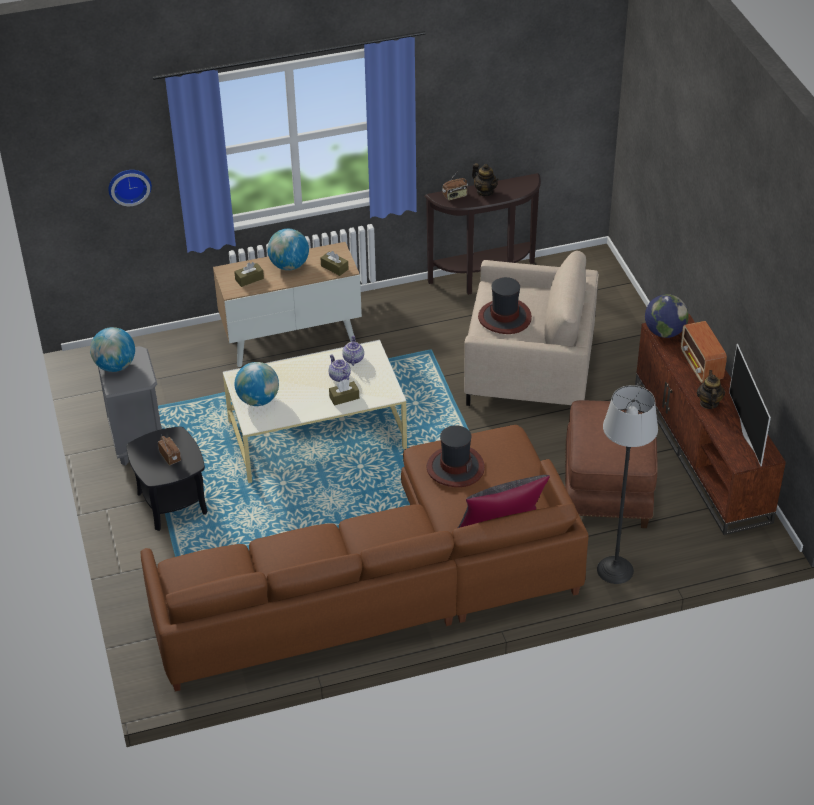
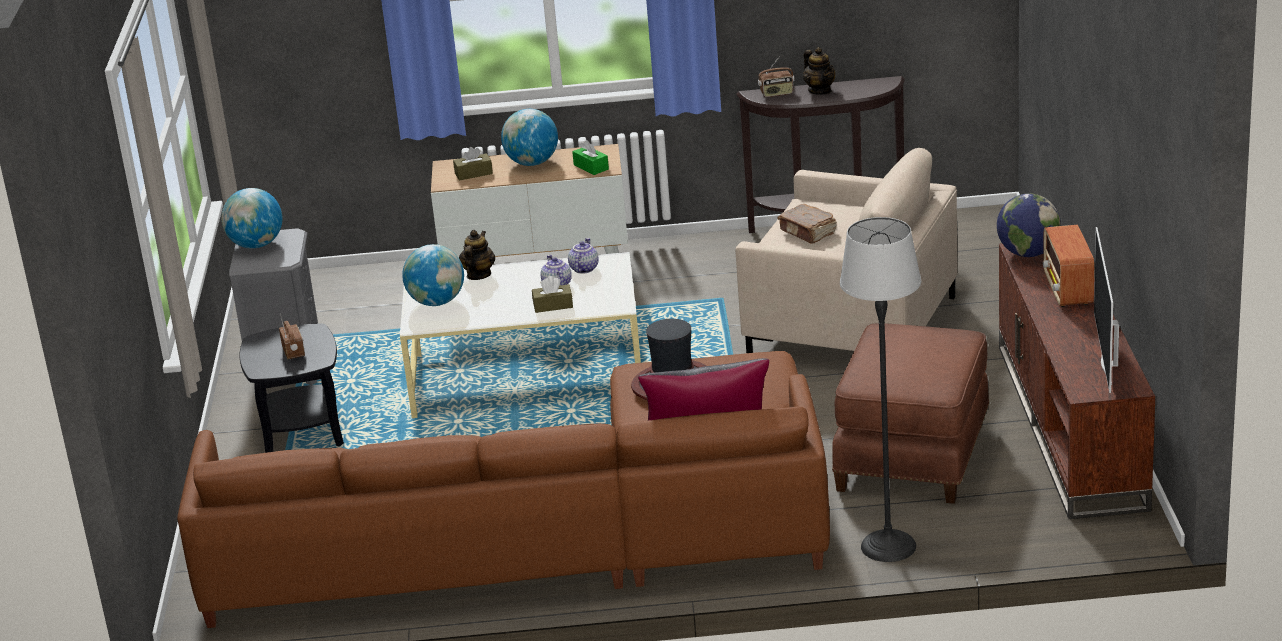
camera: 15 degrees right, 15 degrees down
wall clock [109,170,152,206] -> none
brown tissue box [320,251,349,276] -> green tissue box [572,140,609,175]
hat [478,277,532,334] -> brown book [777,204,837,244]
teapot [697,370,725,409] -> teapot moved to [459,230,495,280]

